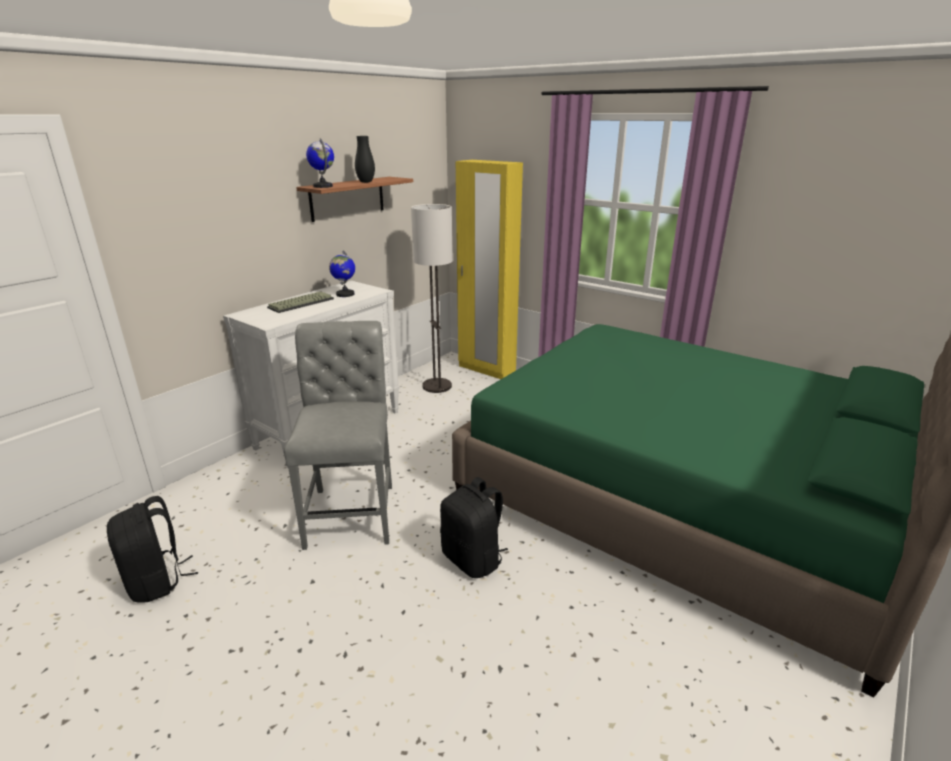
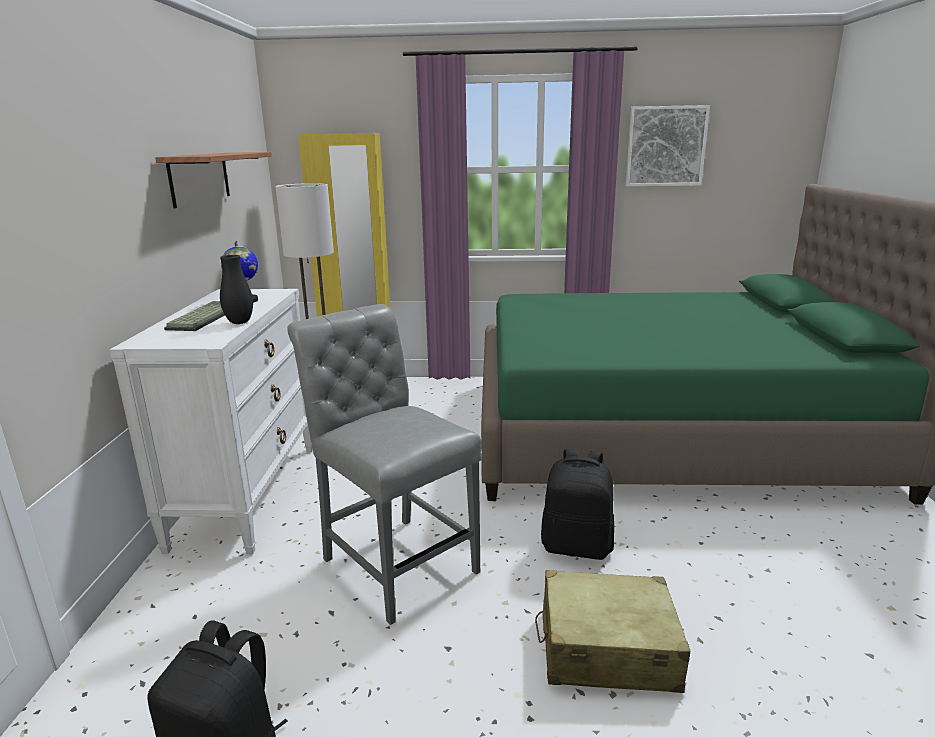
camera: 35 degrees left, 5 degrees down
globe [306,138,334,188] -> none
black vase [355,136,375,183] -> black vase moved to [220,255,253,324]
none -> beige suitcase [535,570,691,693]
none -> picture [626,105,710,187]

